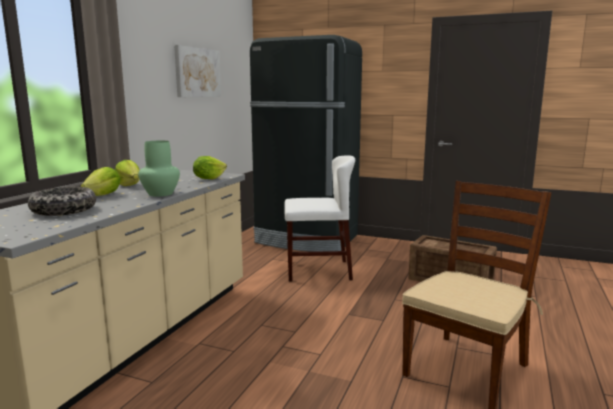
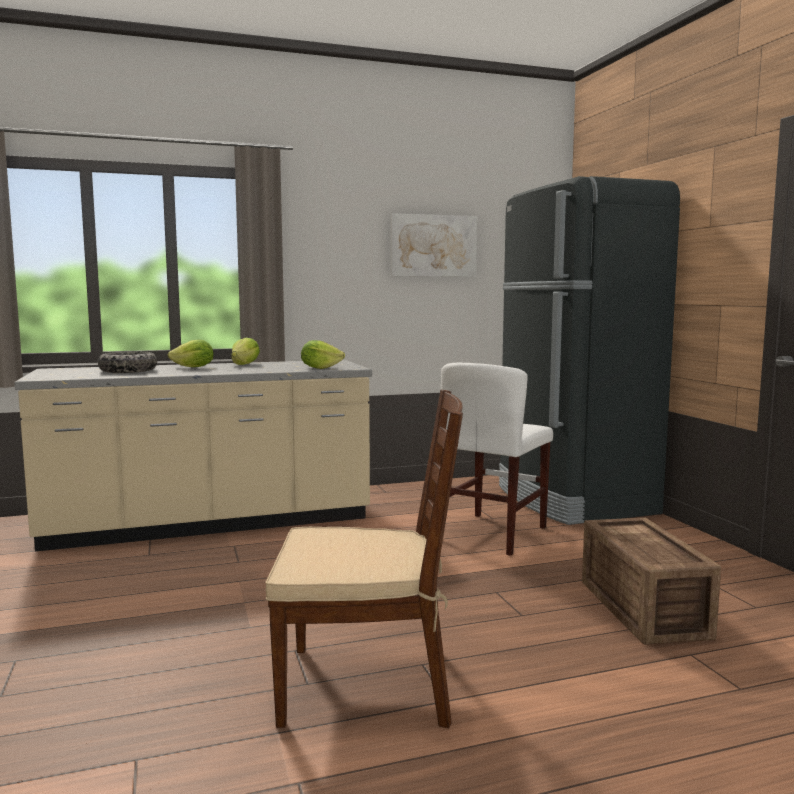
camera: 50 degrees right, 5 degrees down
green vase [138,141,180,197] -> none
white chair [284,155,355,281] -> white chair turned 75 degrees clockwise [441,363,553,556]

